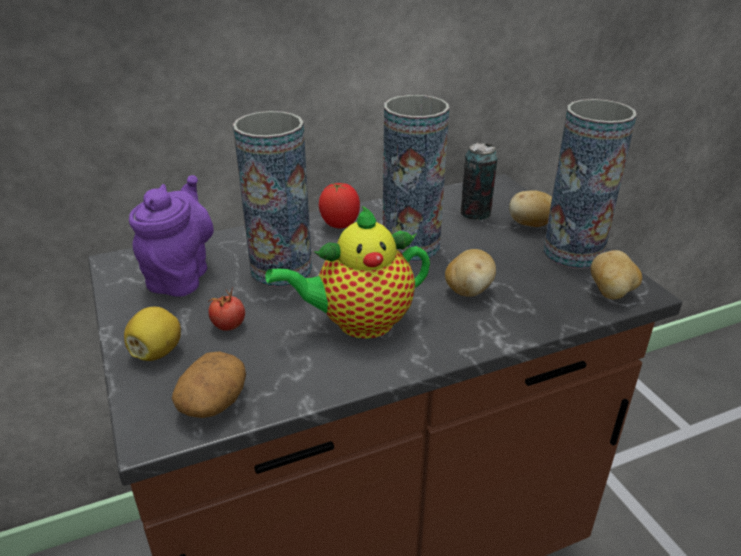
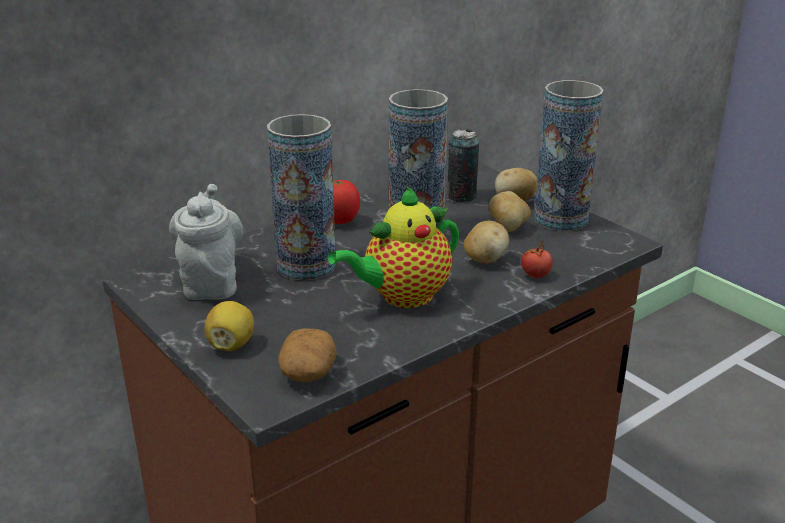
camera: 15 degrees left, 5 degrees down
purple teapot [129,175,214,297] -> grey teapot [169,184,243,300]
tomato [208,287,245,331] -> tomato moved to [521,240,553,278]
potato [591,250,642,299] -> potato moved to [489,191,531,232]

